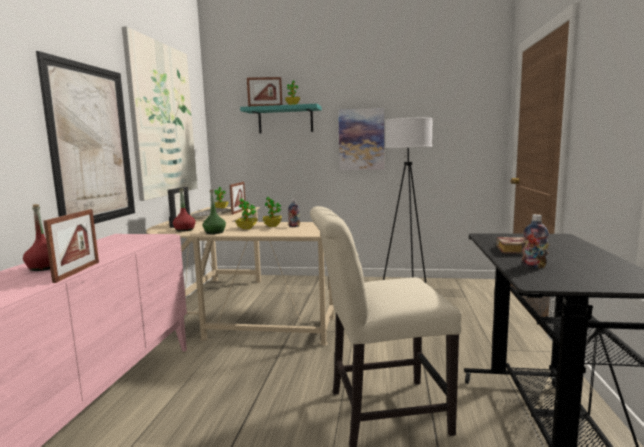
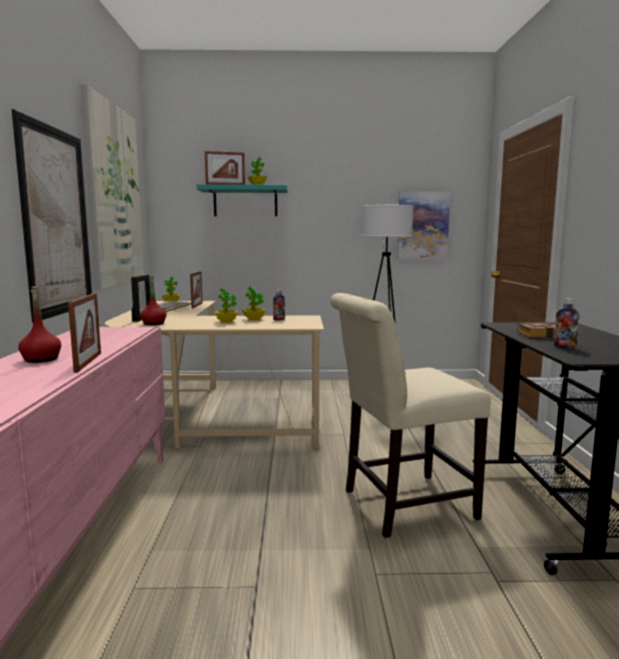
camera: 10 degrees left, 0 degrees up
green bottle [203,189,226,234] -> none
picture [338,108,384,170] -> picture moved to [397,191,450,259]

